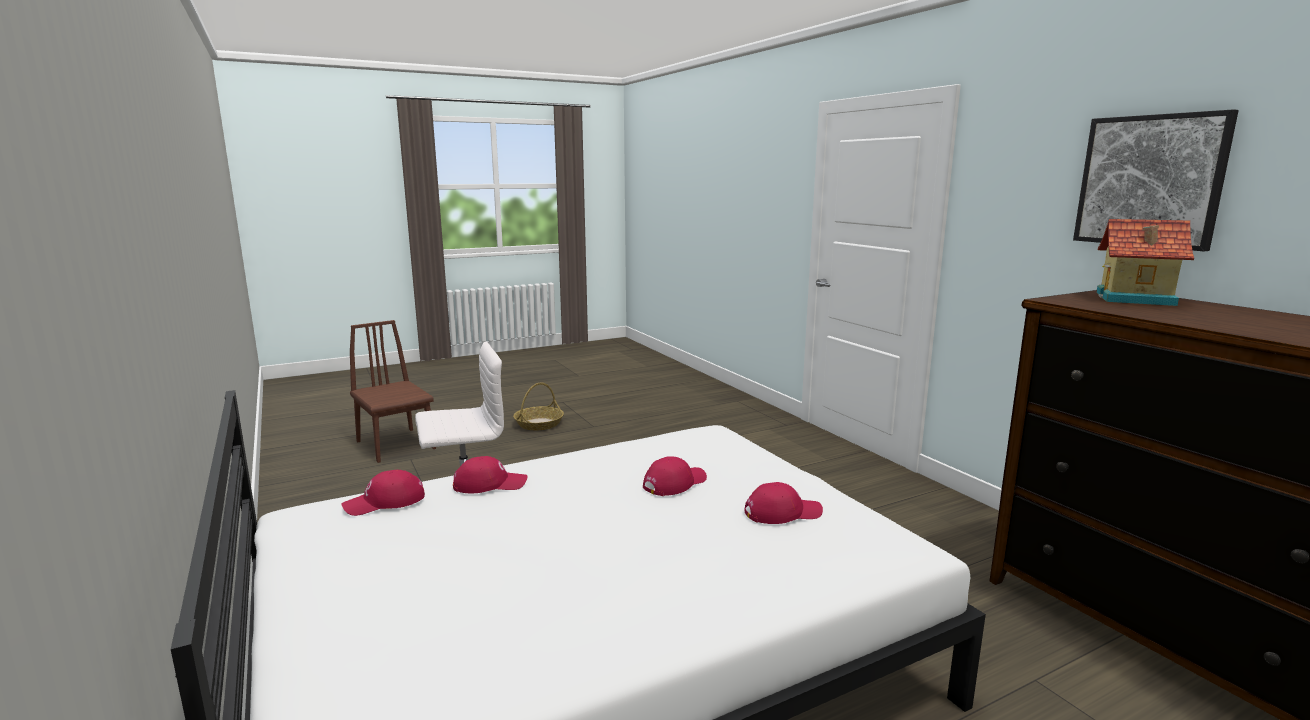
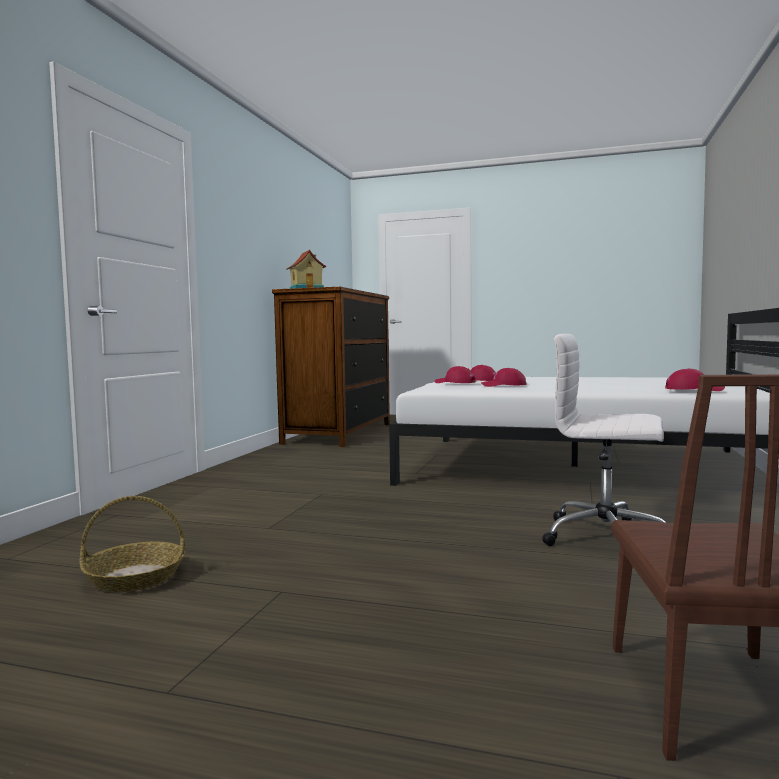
camera: 135 degrees left, 10 degrees down
red cap [453,456,528,493] -> red cap moved to [435,366,476,383]
basket [513,382,564,431] -> basket moved to [79,496,185,592]
picture [1073,109,1239,251] -> none

